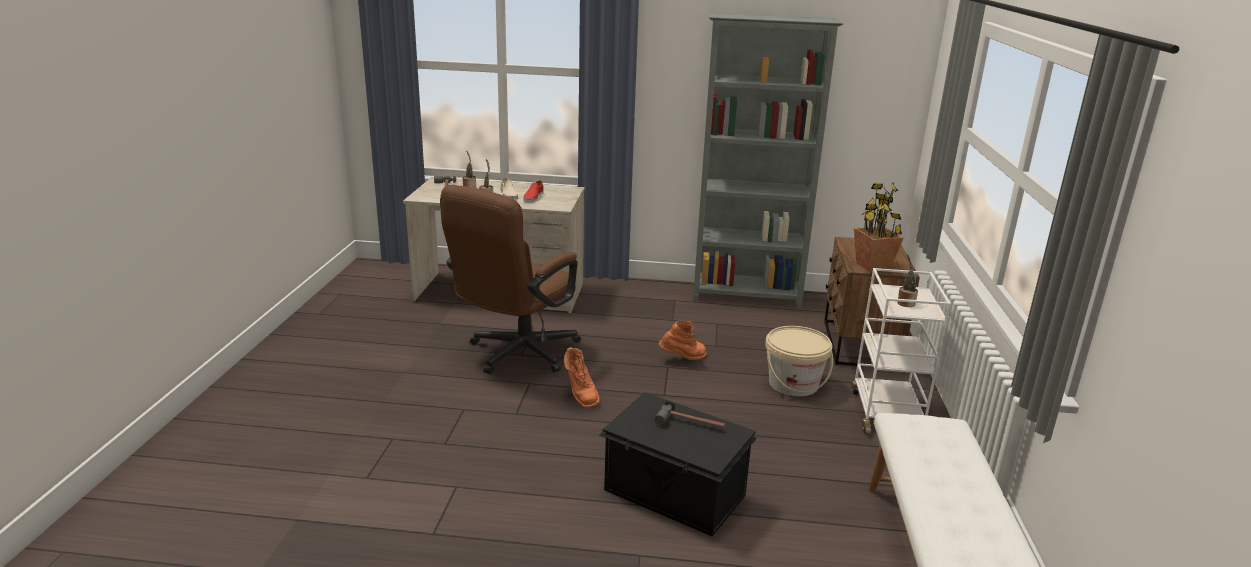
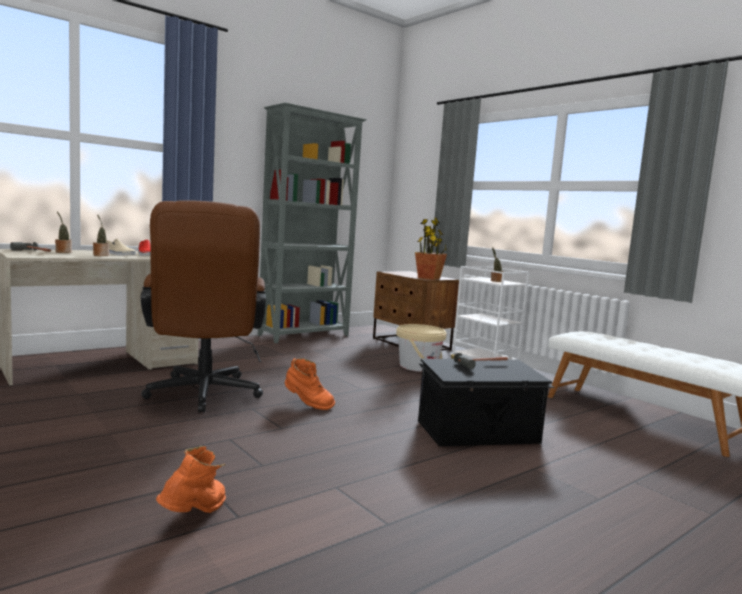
camera: 45 degrees left, 15 degrees down
orange boot [659,320,706,360] -> orange boot moved to [156,446,226,513]

